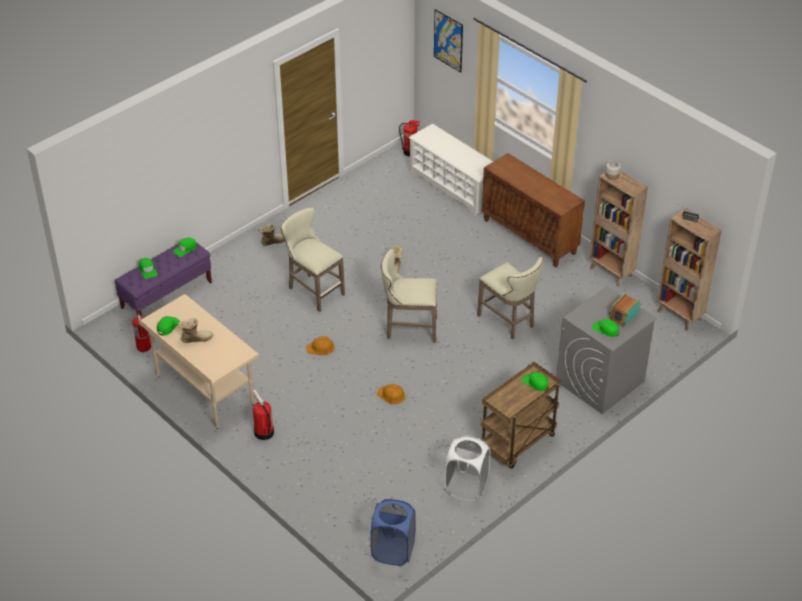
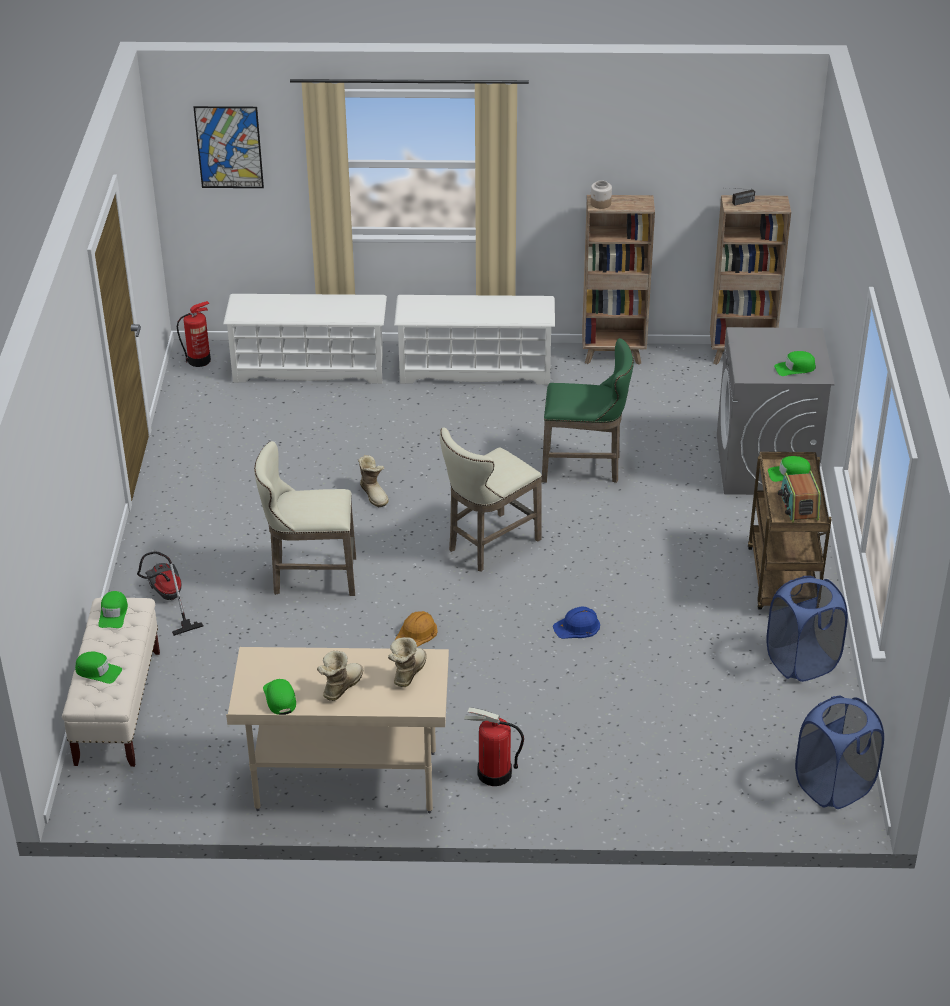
camera: 45 degrees left, 5 degrees down
purple bench [115,242,212,316] -> beige bench [62,598,160,767]
fire extinguisher [132,312,151,352] -> none
boot [258,223,285,246] -> boot moved to [388,637,427,687]
orange hard hat [377,384,405,404] -> blue hard hat [553,606,600,639]
white laundry basket [445,436,491,501] -> blue laundry basket [766,576,848,682]
beige stool [477,257,543,340] -> green stool [542,338,634,483]
brown cabinet [482,153,585,267] -> white shoe rack [394,295,555,385]
radio [609,293,640,328] -> radio moved to [778,471,821,522]
none -> vacuum cleaner [137,551,203,636]

